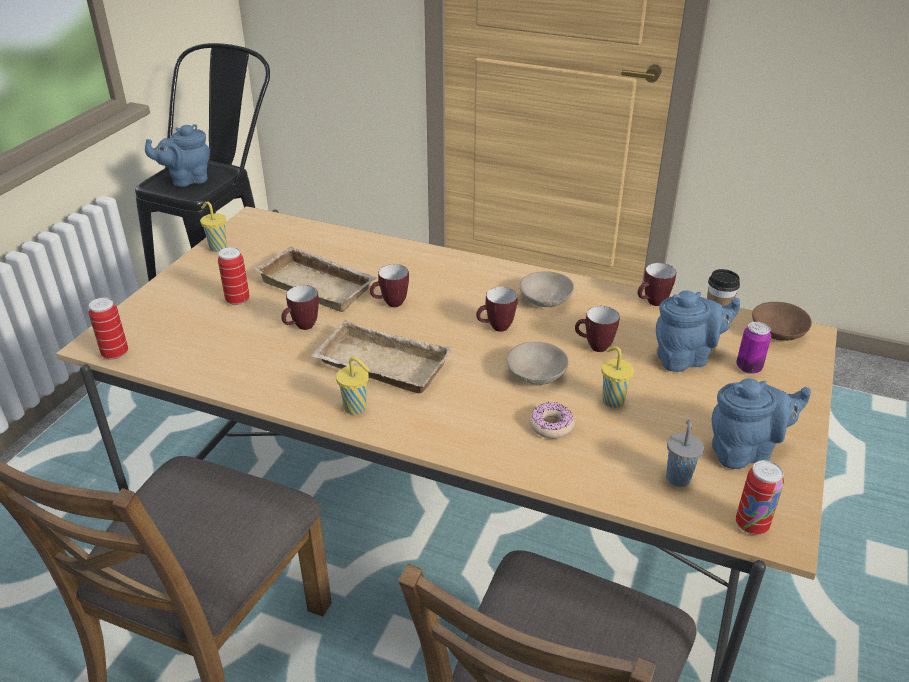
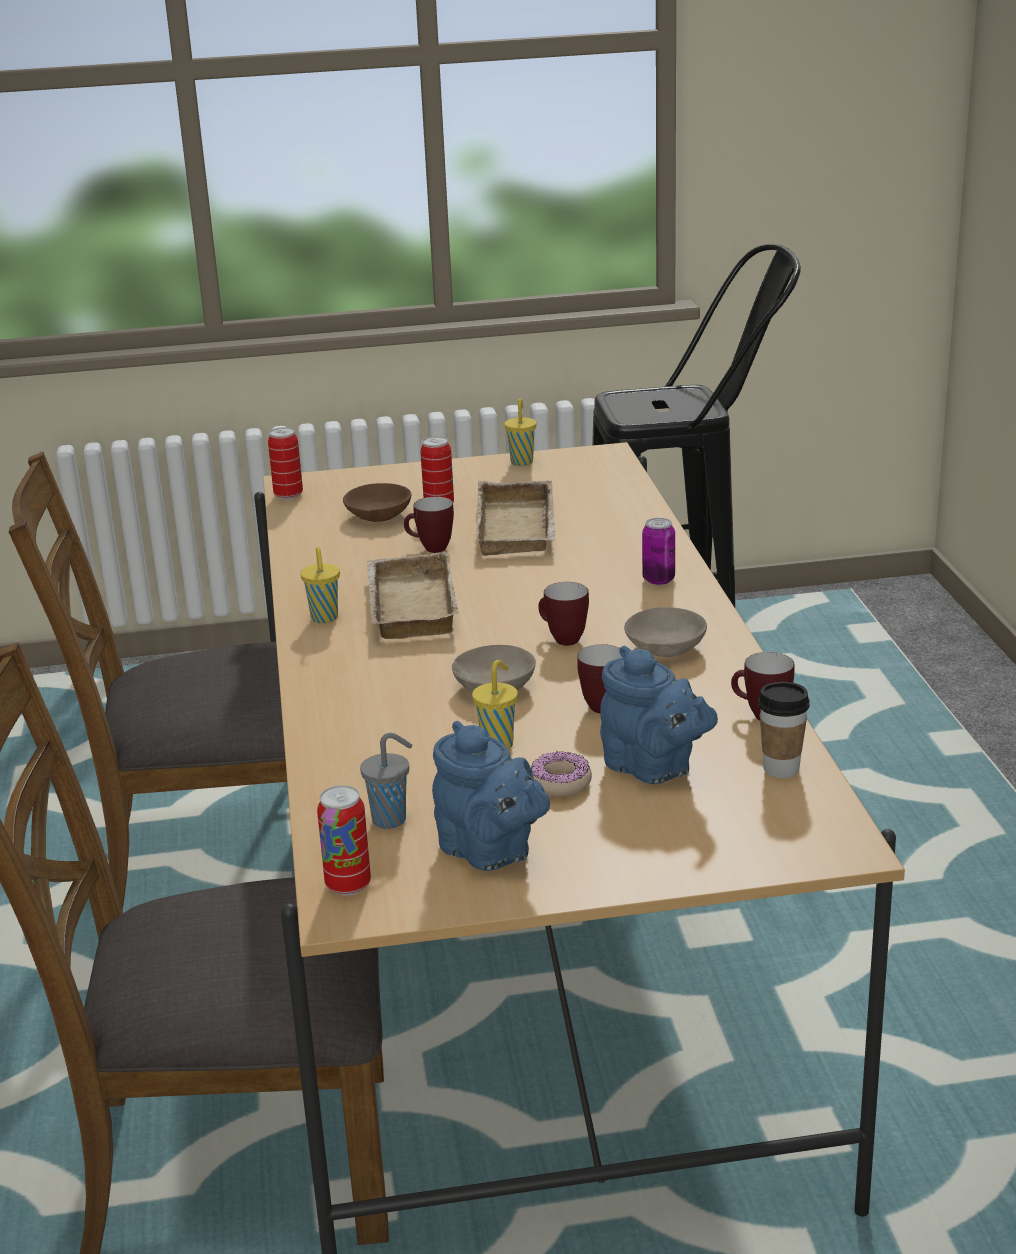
camera: 60 degrees right, 10 degrees down
blue teapot [145,124,210,187] -> none
mug [370,264,409,307] -> none
donut [529,402,575,439] -> donut moved to [530,751,592,797]
can [736,322,771,374] -> can moved to [642,518,675,585]
brown bowl [752,302,812,341] -> brown bowl moved to [343,483,411,522]

